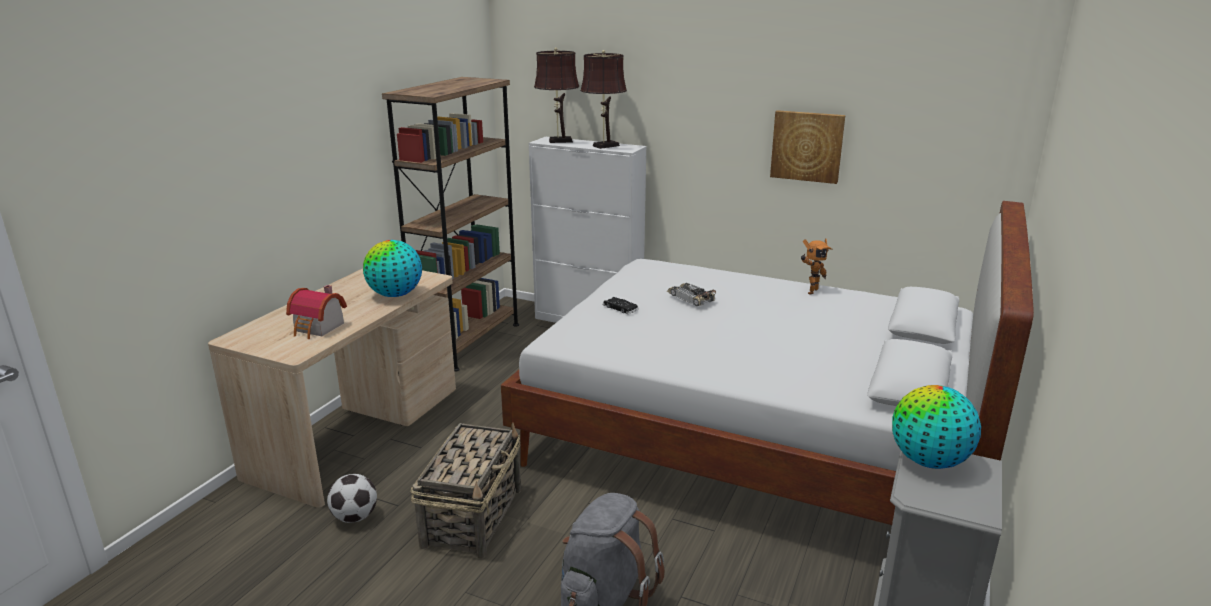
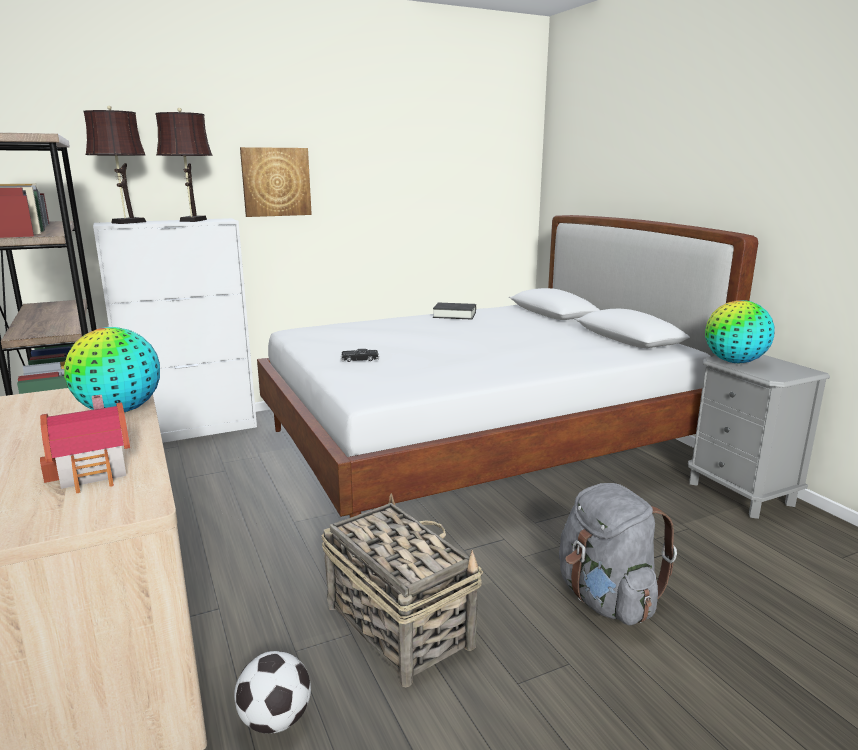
camera: 50 degrees left, 5 degrees down
toy car [667,283,716,306] -> none
picture [770,110,845,184] -> picture moved to [240,147,312,217]
toy robot [801,238,833,295] -> black book [433,303,476,320]

